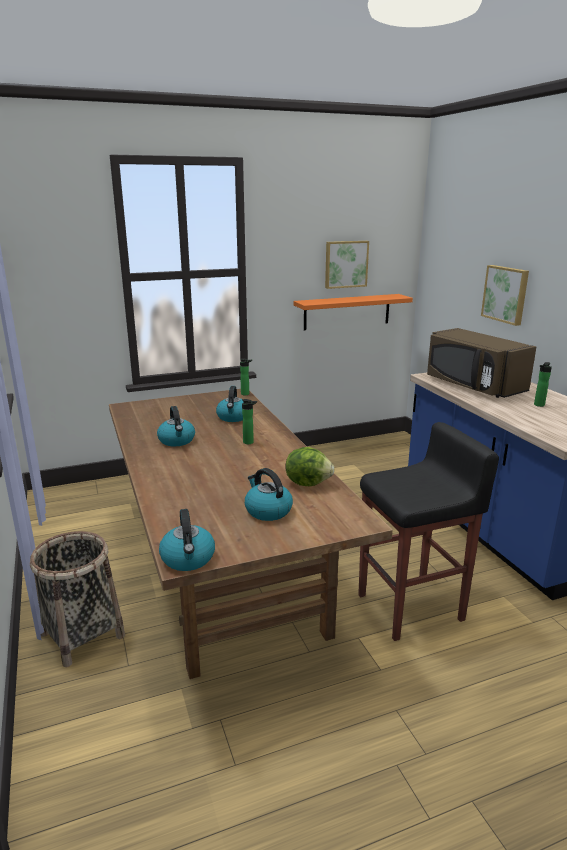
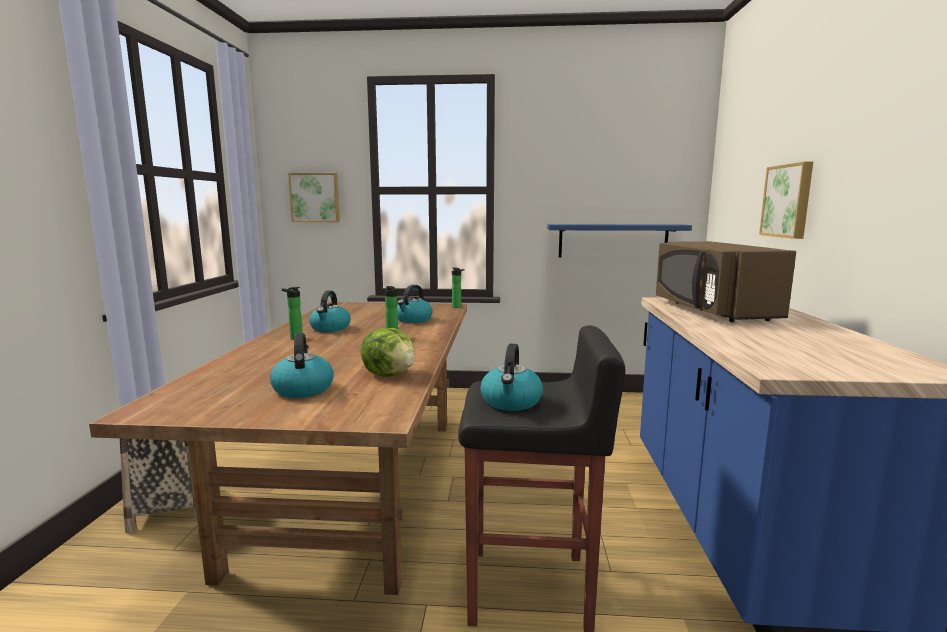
camera: 25 degrees right, 10 degrees down
kettle [159,509,215,571] -> kettle moved to [480,344,543,411]
orange shelf [294,294,413,330] -> blue shelf [547,224,692,257]
picture [325,241,369,289] -> picture moved to [288,173,340,222]
bottle [534,362,552,407] -> bottle moved to [282,287,303,340]

